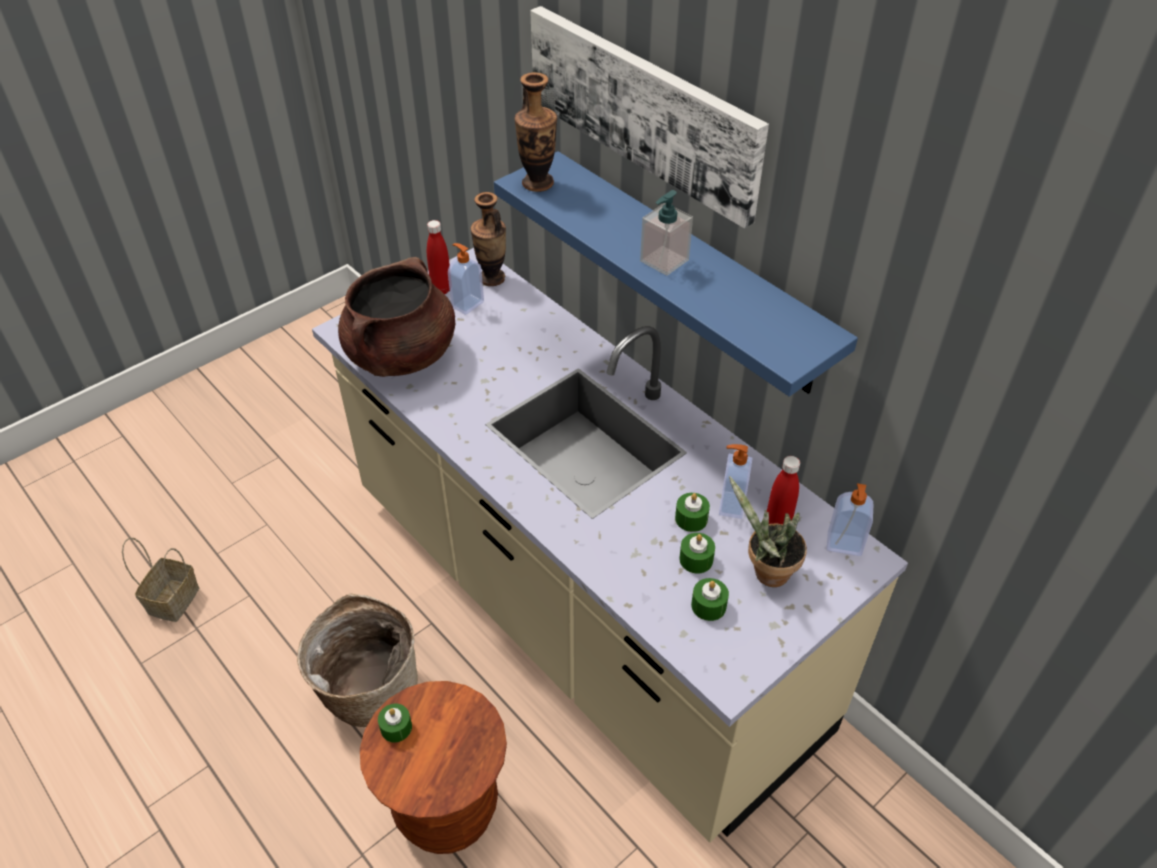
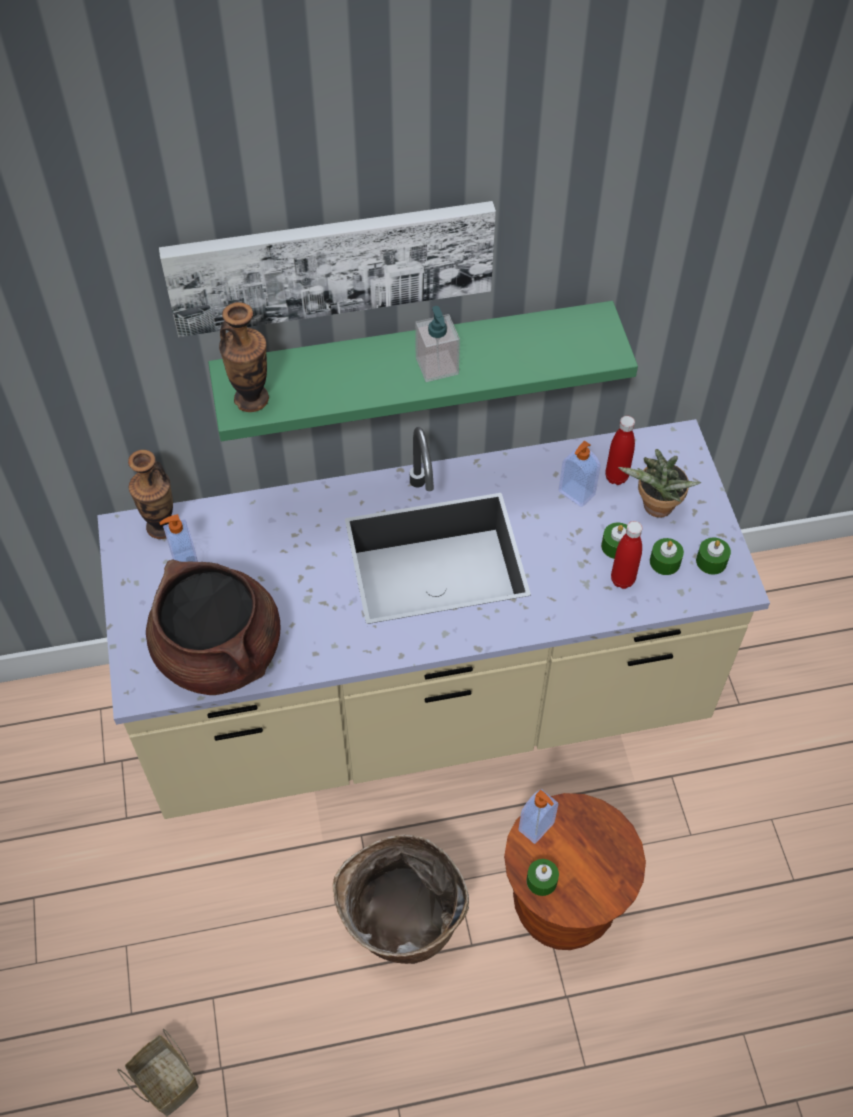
camera: 60 degrees left, 10 degrees up
red bottle [427,220,450,294] -> red bottle moved to [611,521,642,589]
blue shelf [494,151,858,397] -> green shelf [208,301,638,441]
green candle [675,493,710,532] -> green candle moved to [696,538,731,575]
soap dispenser [827,483,873,556] -> soap dispenser moved to [519,789,558,844]

